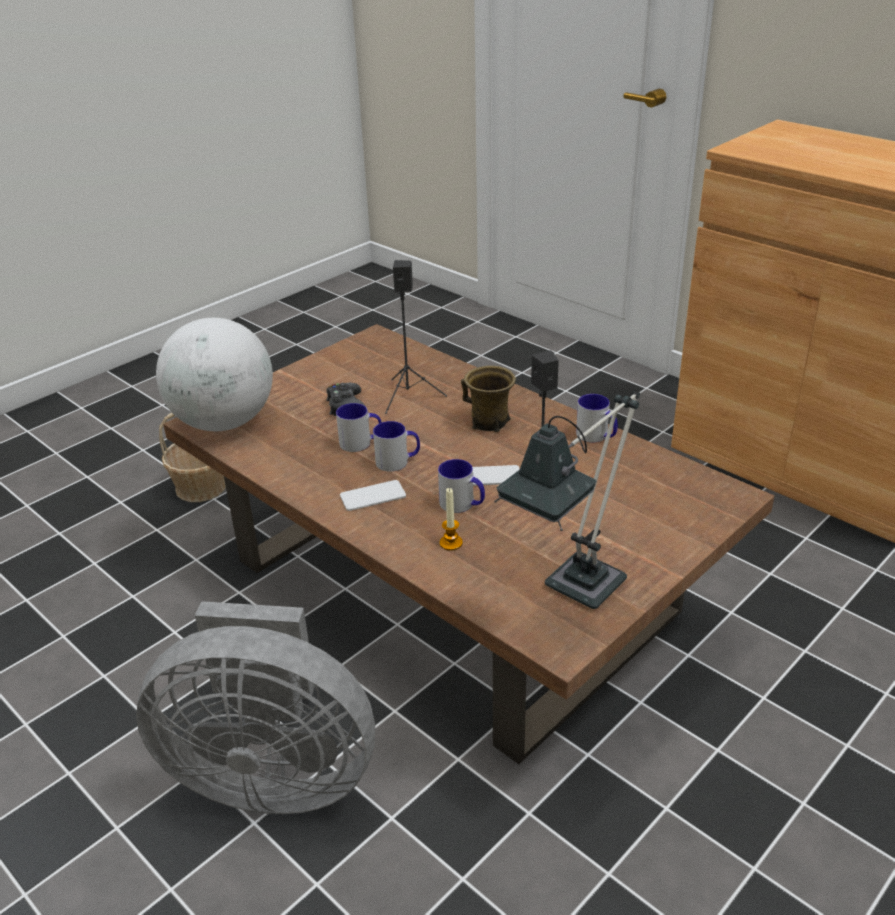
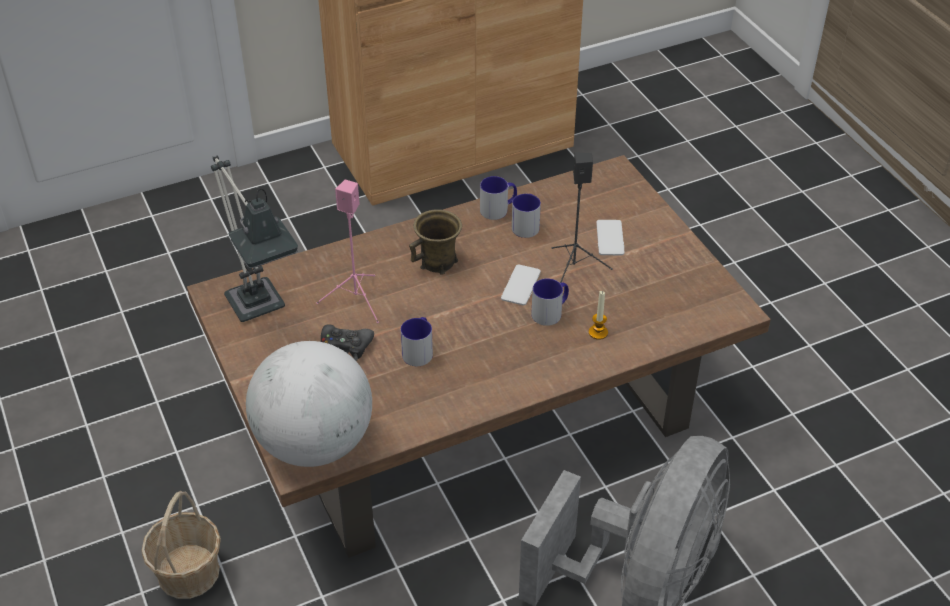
camera: 70 degrees left, 10 degrees up
phone [340,480,406,511] -> phone moved to [596,220,625,255]
mug [373,421,420,472] -> mug moved to [512,194,541,238]
black speaker [385,260,447,414] -> pink speaker [316,179,379,323]
table lamp [497,391,640,609] -> table lamp moved to [211,155,298,322]

